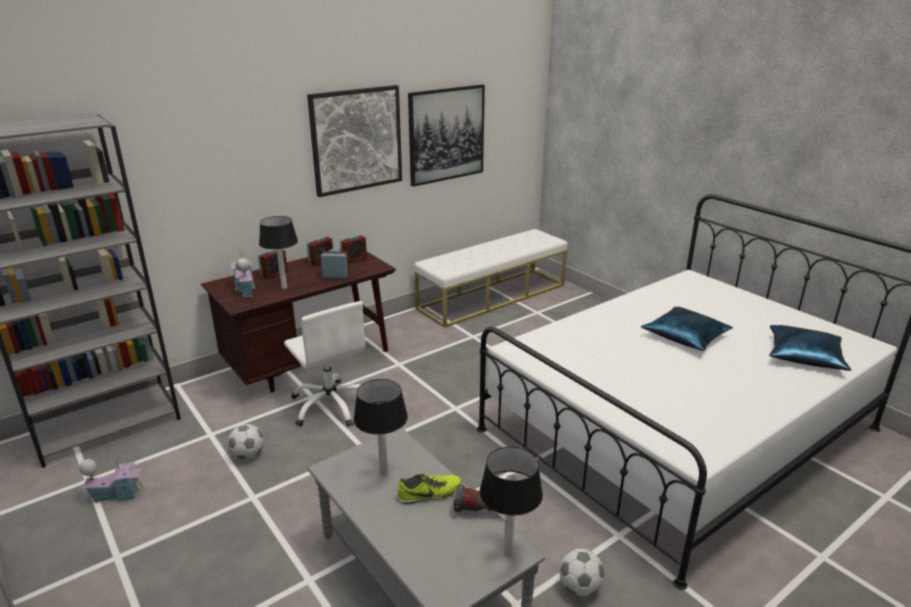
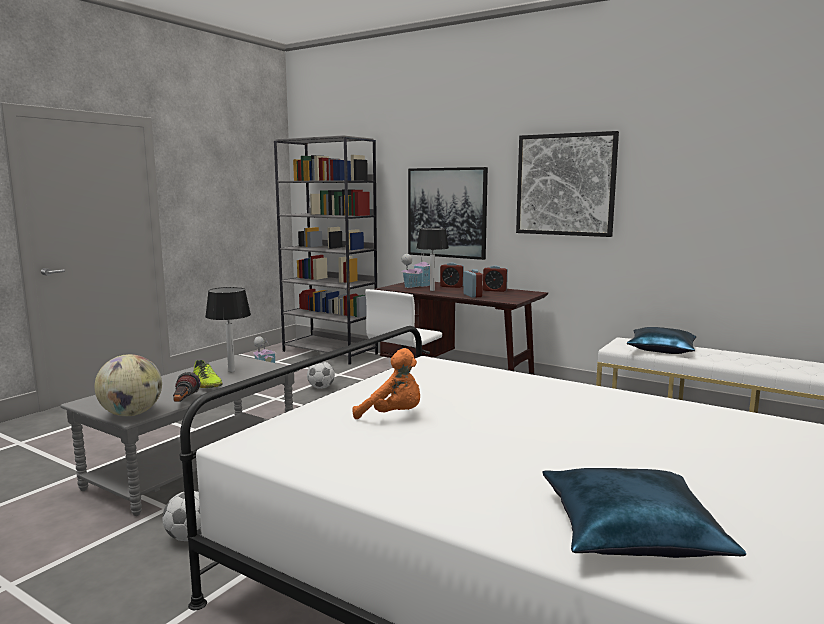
camera: 70 degrees right, 15 degrees down
alarm clock [340,234,367,264] -> none
picture [408,84,485,187] -> picture moved to [408,167,488,260]
table lamp [480,447,543,557] -> globe [94,354,162,416]
blue pillow [641,307,733,351] -> blue pillow moved to [627,327,696,354]
none -> orange plush toy [353,348,420,419]

